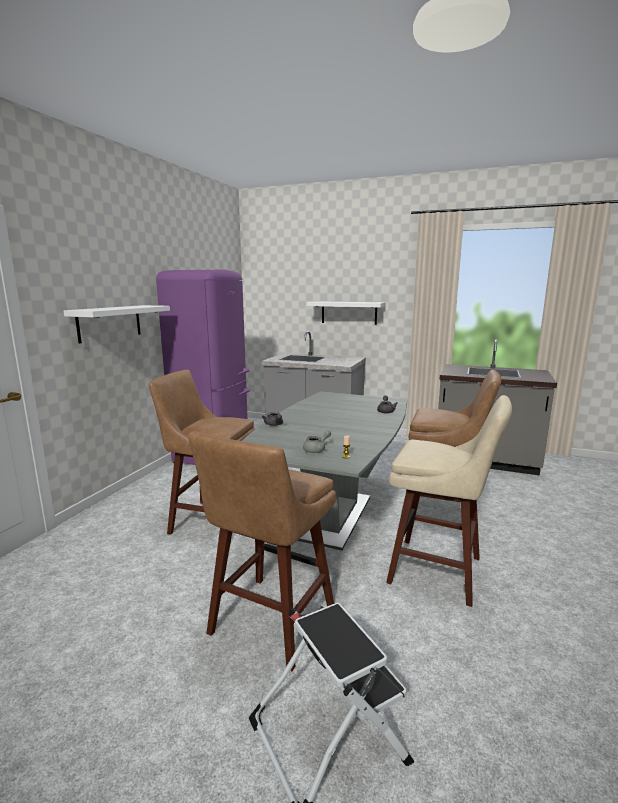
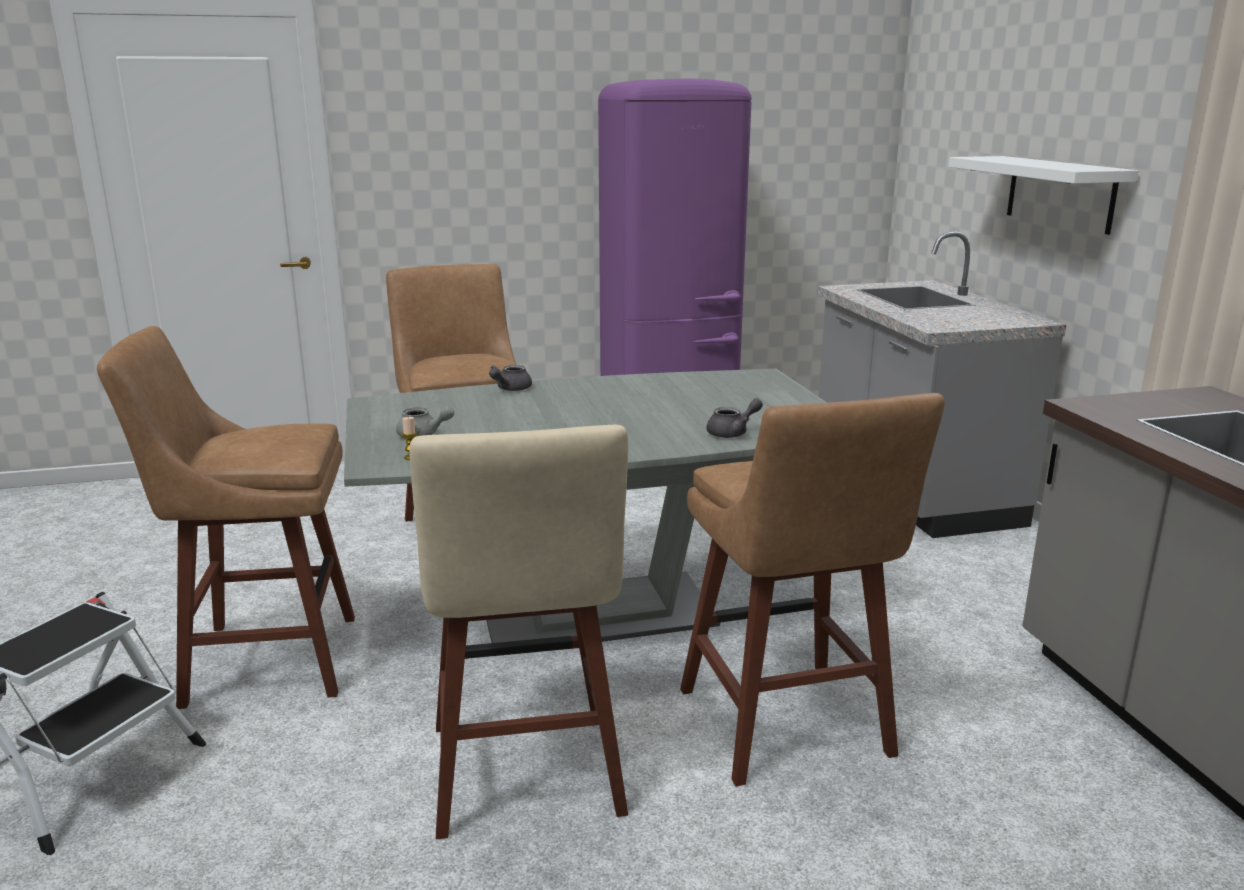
camera: 55 degrees right, 5 degrees up
white shelf [64,305,170,344] -> none

